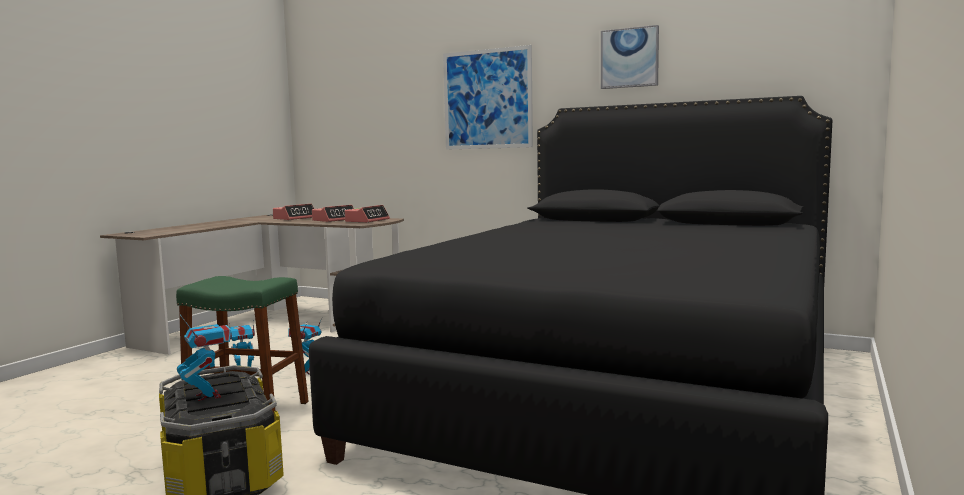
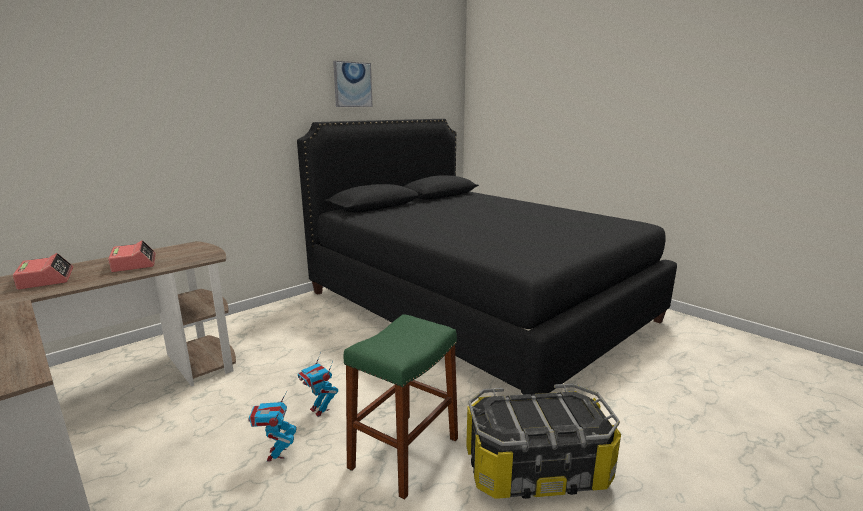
camera: 70 degrees left, 10 degrees up
toy robot [177,315,231,401] -> none
alarm clock [345,205,390,223] -> none
picture [443,45,533,150] -> none

